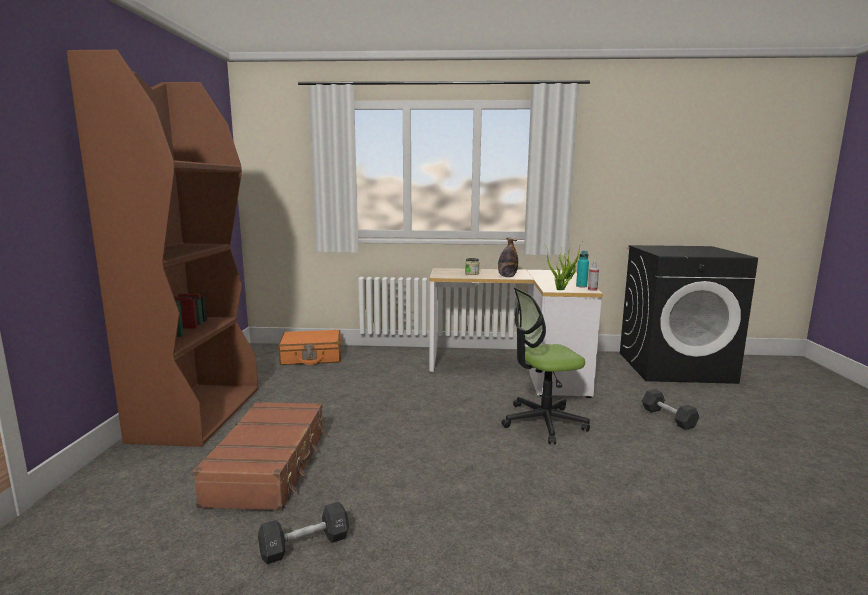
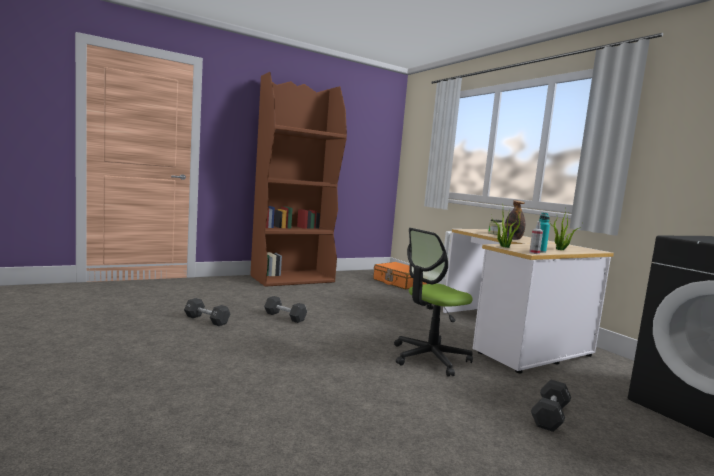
camera: 55 degrees right, 5 degrees down
brown suitcase [193,401,326,511] -> none
office chair [501,287,590,444] -> office chair turned 75 degrees counterclockwise [394,228,473,376]
none -> black dumbbell [264,296,307,323]

